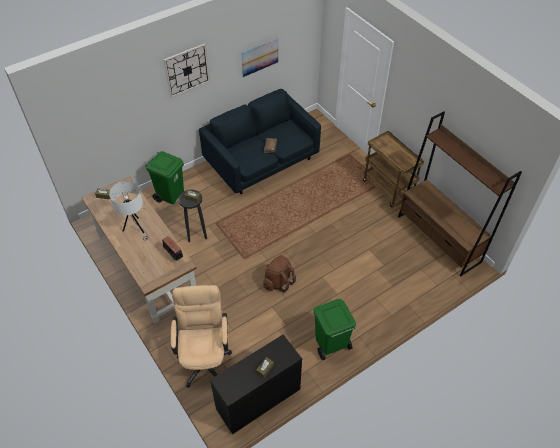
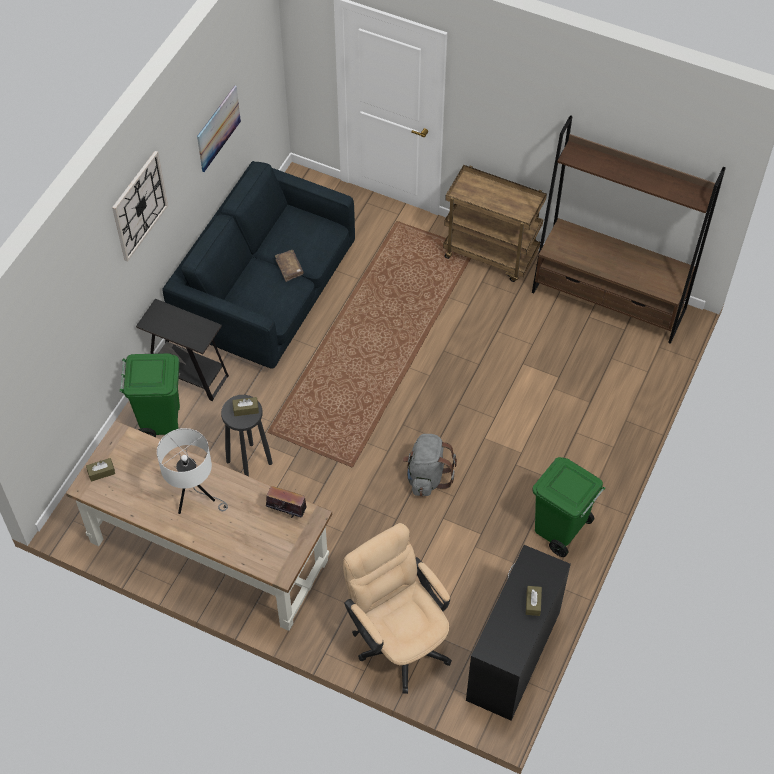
camera: 30 degrees left, 5 degrees up
brown backpack [263,255,296,293] -> grey backpack [403,434,457,496]
none -> black side table [136,299,229,401]

